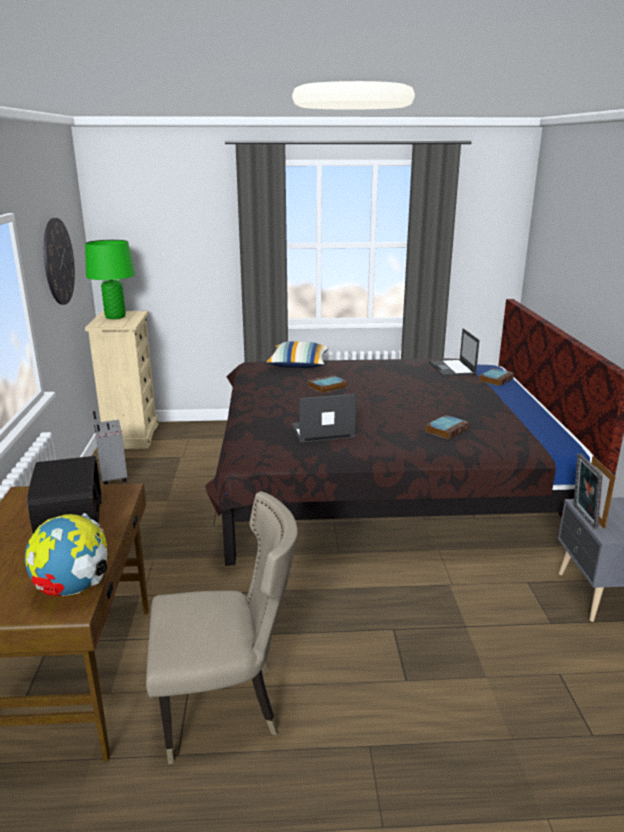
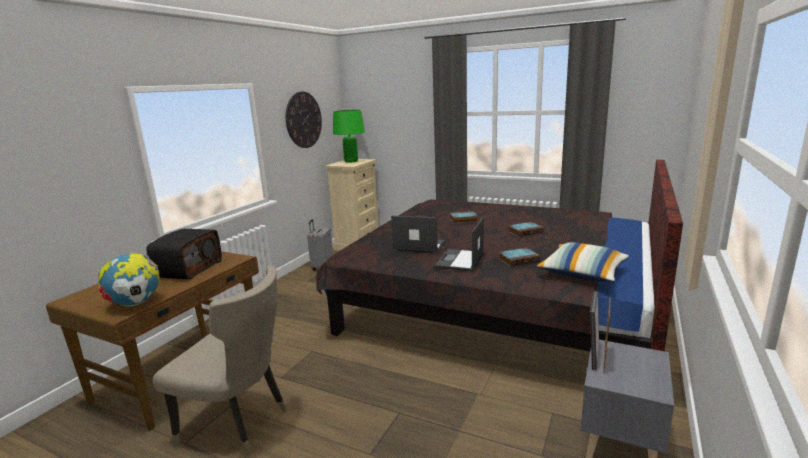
camera: 30 degrees right, 5 degrees down
pillow [265,341,329,368] -> pillow moved to [536,242,629,282]
laptop [429,328,480,376] -> laptop moved to [434,217,484,271]
book [480,368,514,386] -> book moved to [508,222,544,237]

